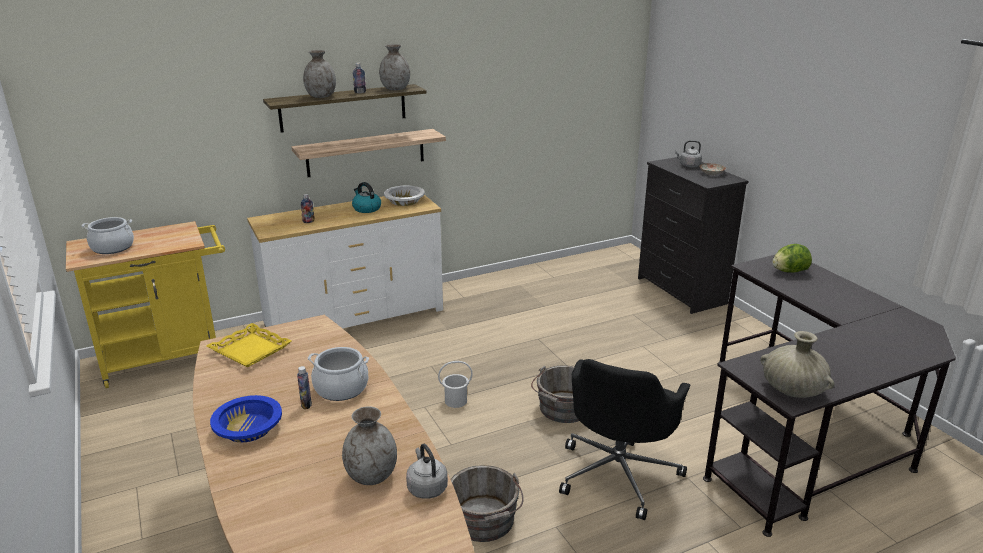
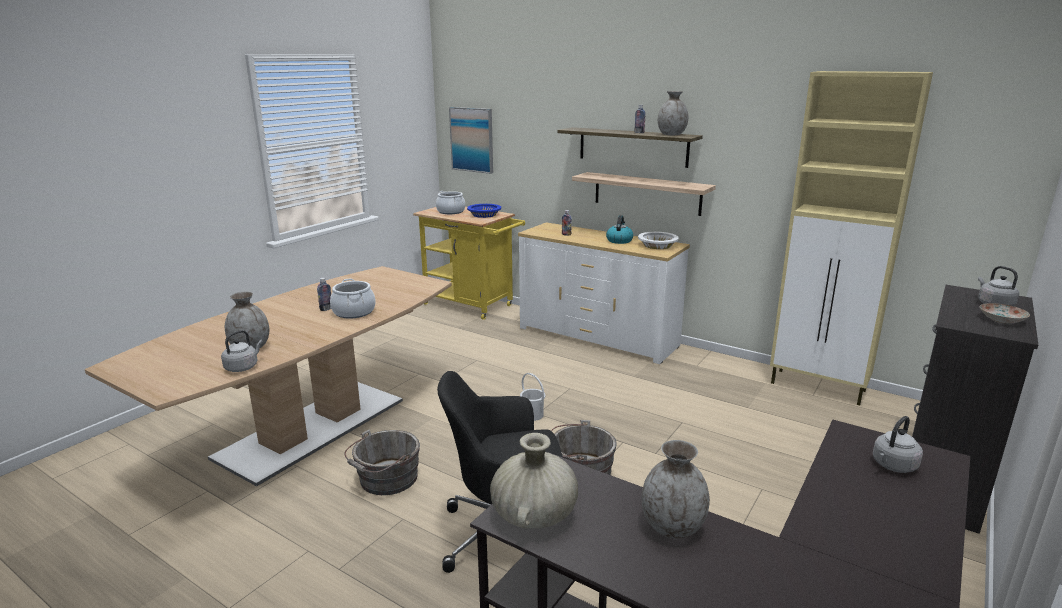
camera: 60 degrees right, 5 degrees down
yellow tray [207,323,291,367] -> none
blue bowl [210,395,282,442] -> blue bowl moved to [467,204,501,218]
grey vase [303,50,336,98] -> grey vase moved to [642,440,710,539]
lettuce [772,244,812,273] -> grey kettle [873,416,923,473]
none -> picture [449,107,493,174]
none -> beige cabinet [770,71,933,406]

